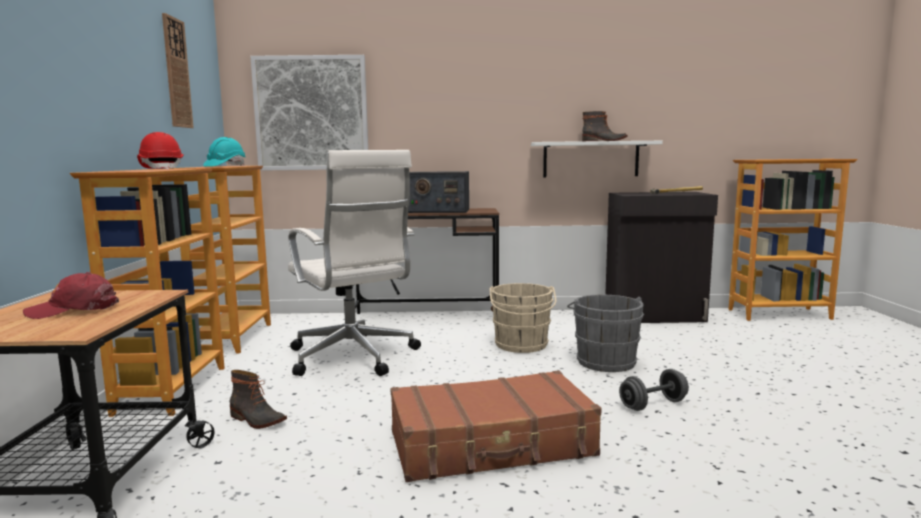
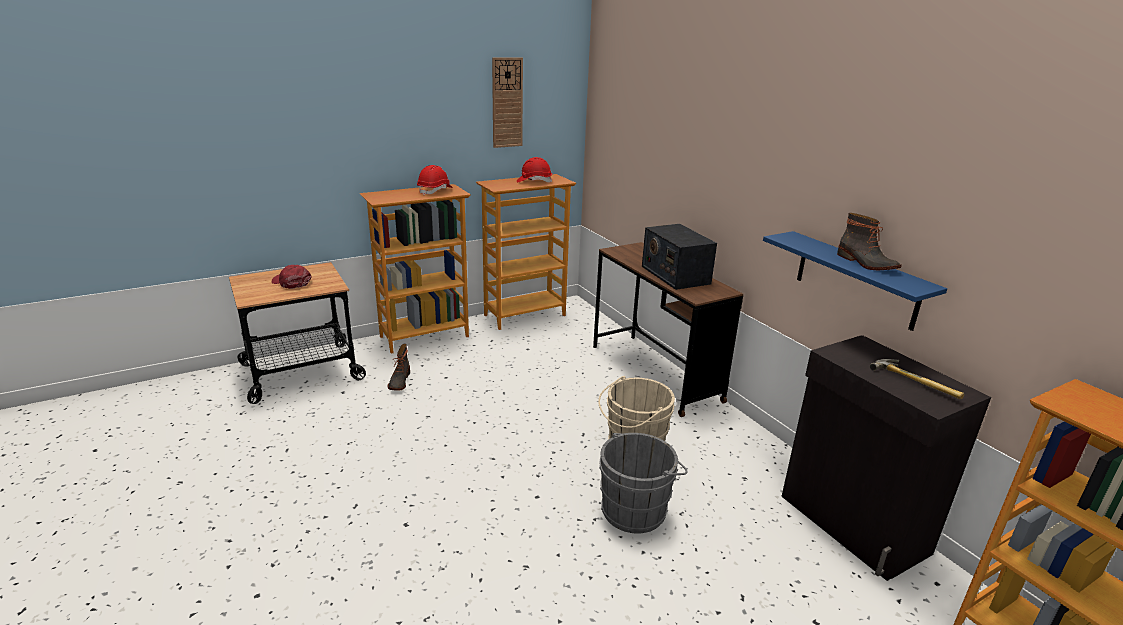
camera: 60 degrees right, 15 degrees up
turquoise hard hat [203,137,246,166] -> red hard hat [517,157,552,182]
picture [250,55,368,171] -> none
white office chair [288,150,421,376] -> none
brown suitcase [390,371,602,482] -> none
white shelf [531,141,663,177] -> blue shelf [763,231,947,331]
grey dumbbell [619,369,689,411] -> none

